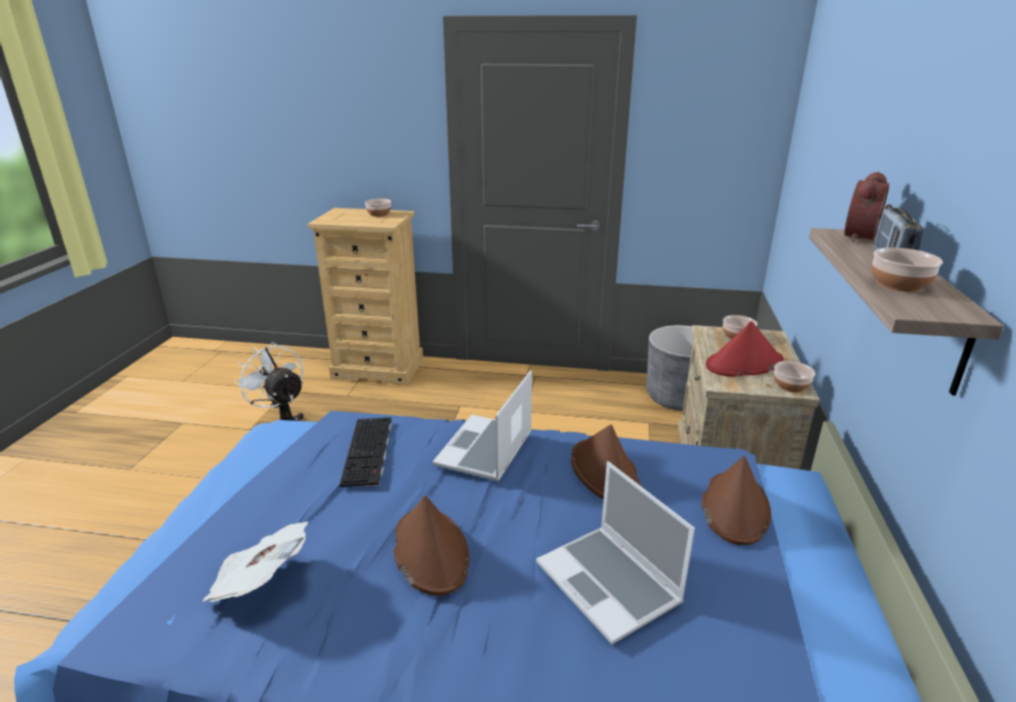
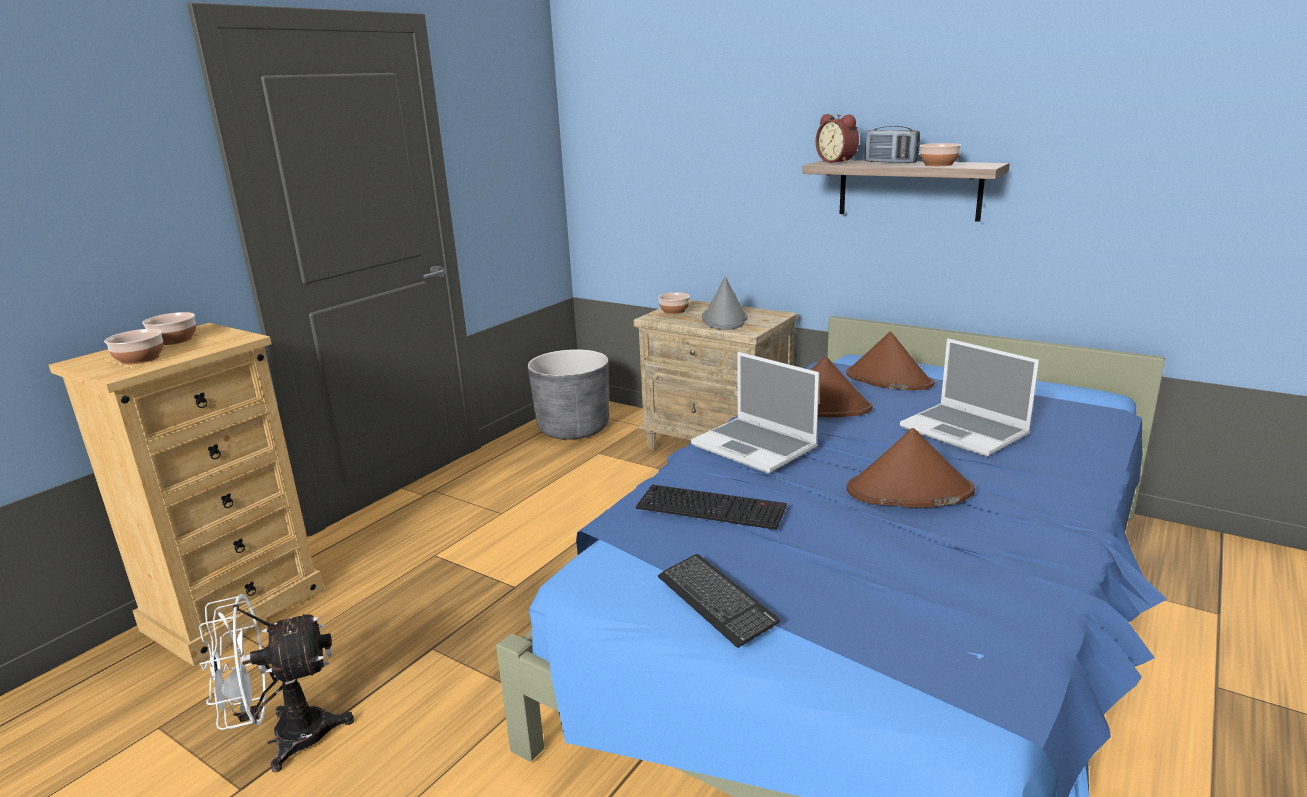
camera: 65 degrees left, 5 degrees down
newspaper [202,522,308,602] -> none
laptop [536,461,695,644] -> laptop turned 60 degrees clockwise [900,338,1039,456]
red hat [706,321,784,377] -> grey hat [702,276,748,330]
bowl [774,361,816,393] -> bowl moved to [104,329,164,365]
none -> keyboard [658,554,780,648]

